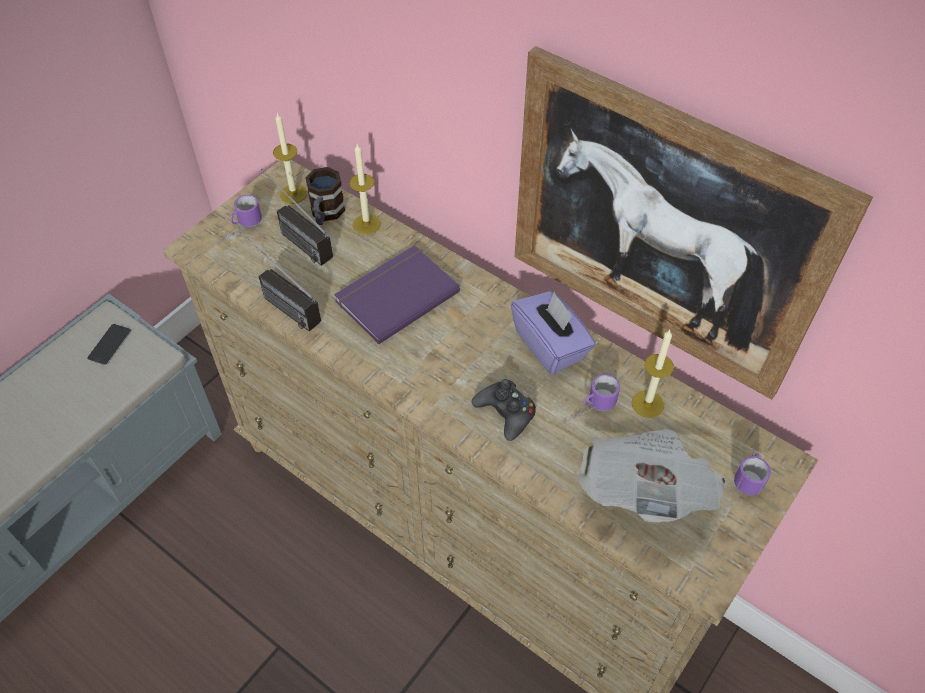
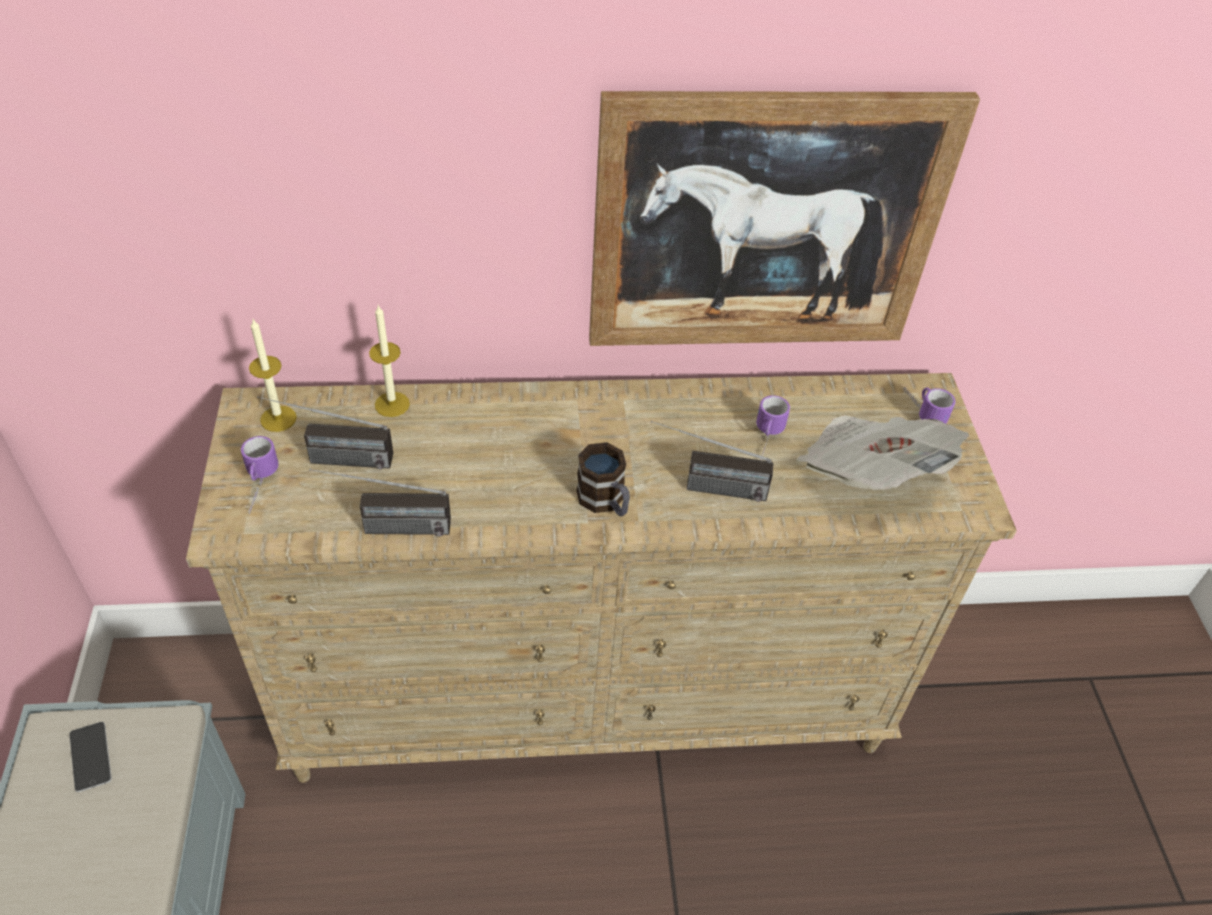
camera: 45 degrees left, 5 degrees down
mug [305,167,345,225] -> mug moved to [576,442,630,517]
purple book [334,245,460,344] -> none
black game controller [472,379,536,441] -> radio [651,420,773,502]
purple tissue box [511,291,596,375] -> none
candle [632,330,674,418] -> none

